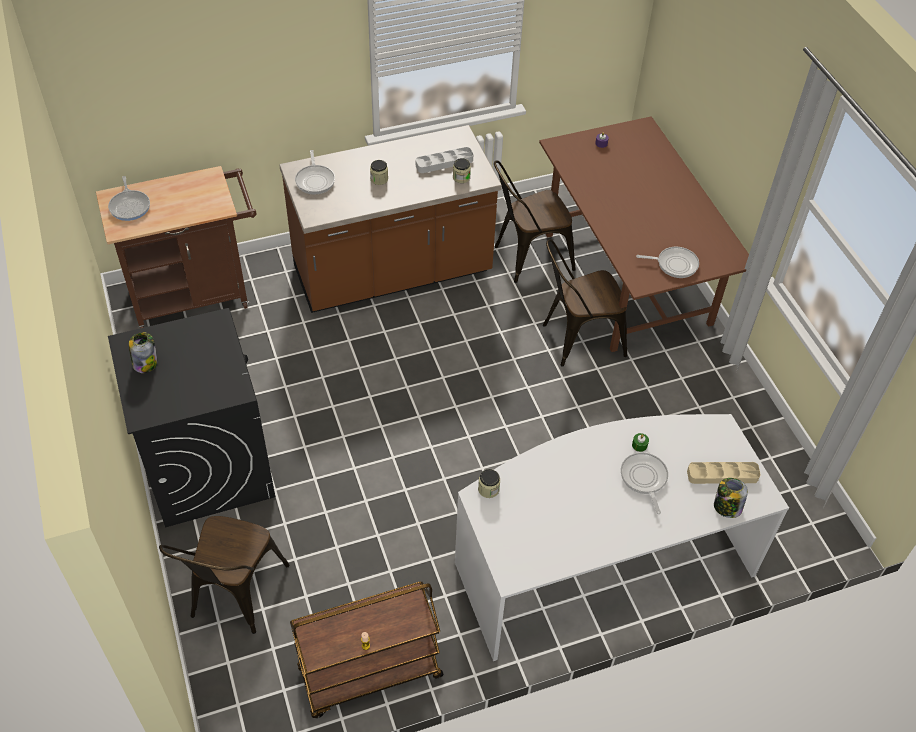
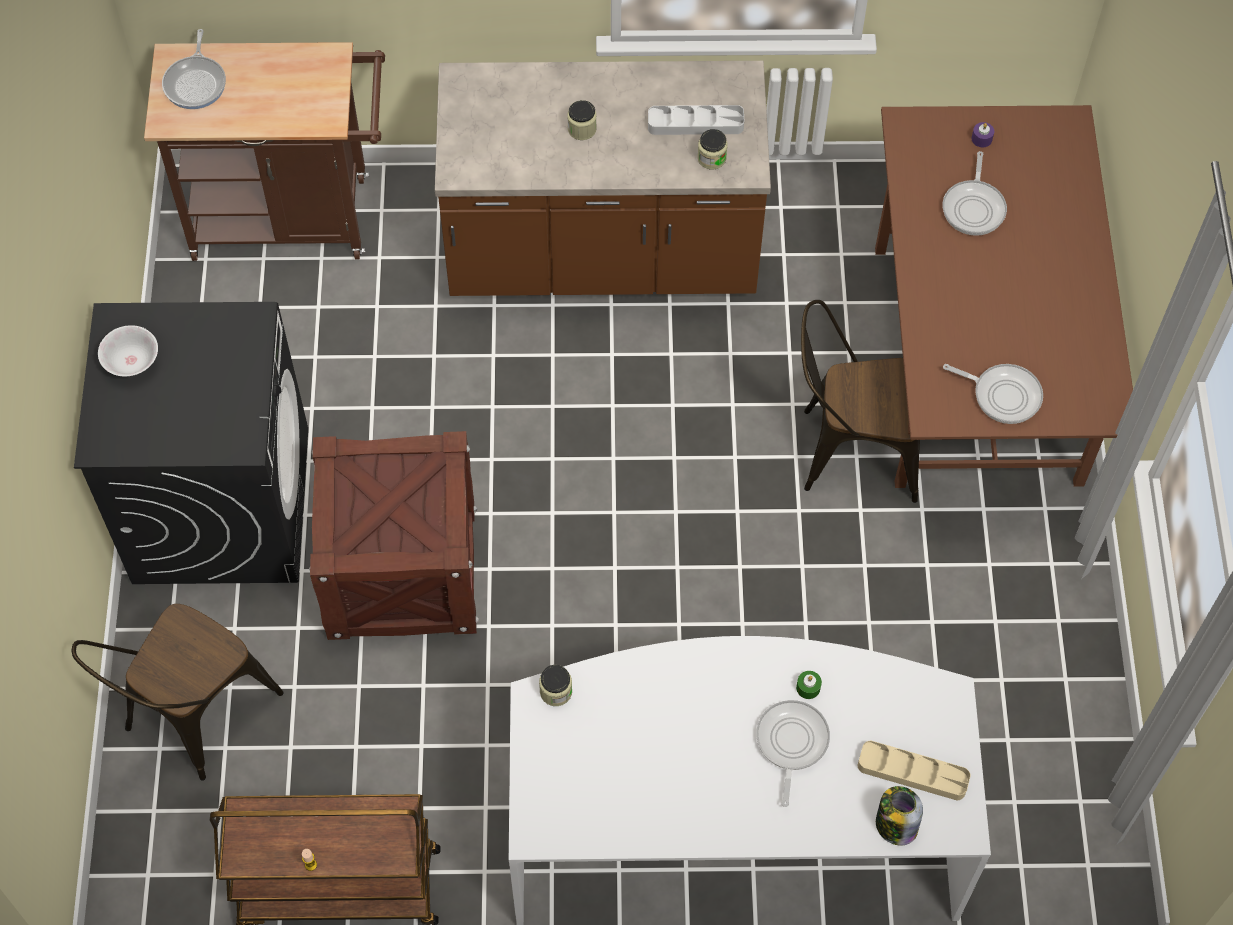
camera: 20 degrees right, 10 degrees up
jar [129,332,158,373] -> white bowl [98,325,158,376]
frying pan [295,150,335,194] -> frying pan moved to [942,151,1007,236]
brown chair [494,160,575,283] -> none
none -> crate [309,431,479,640]

